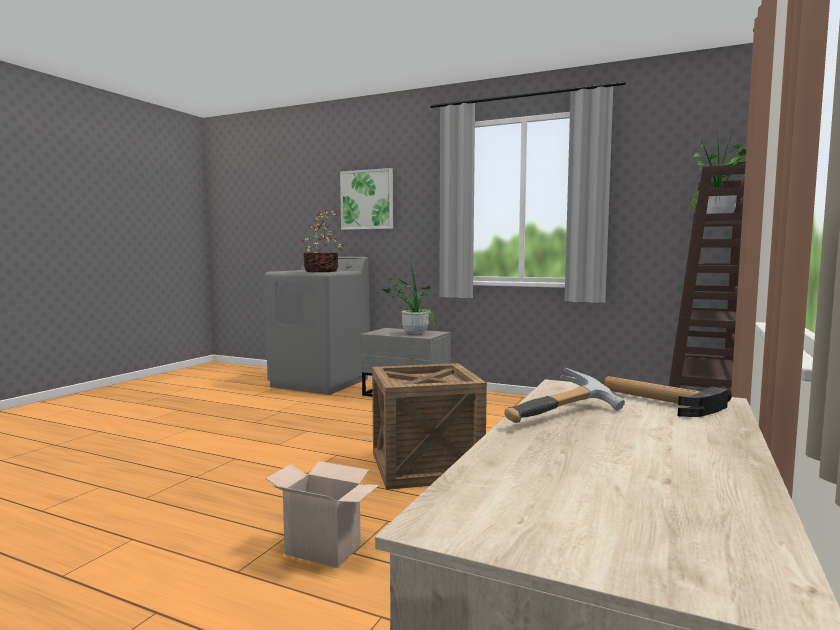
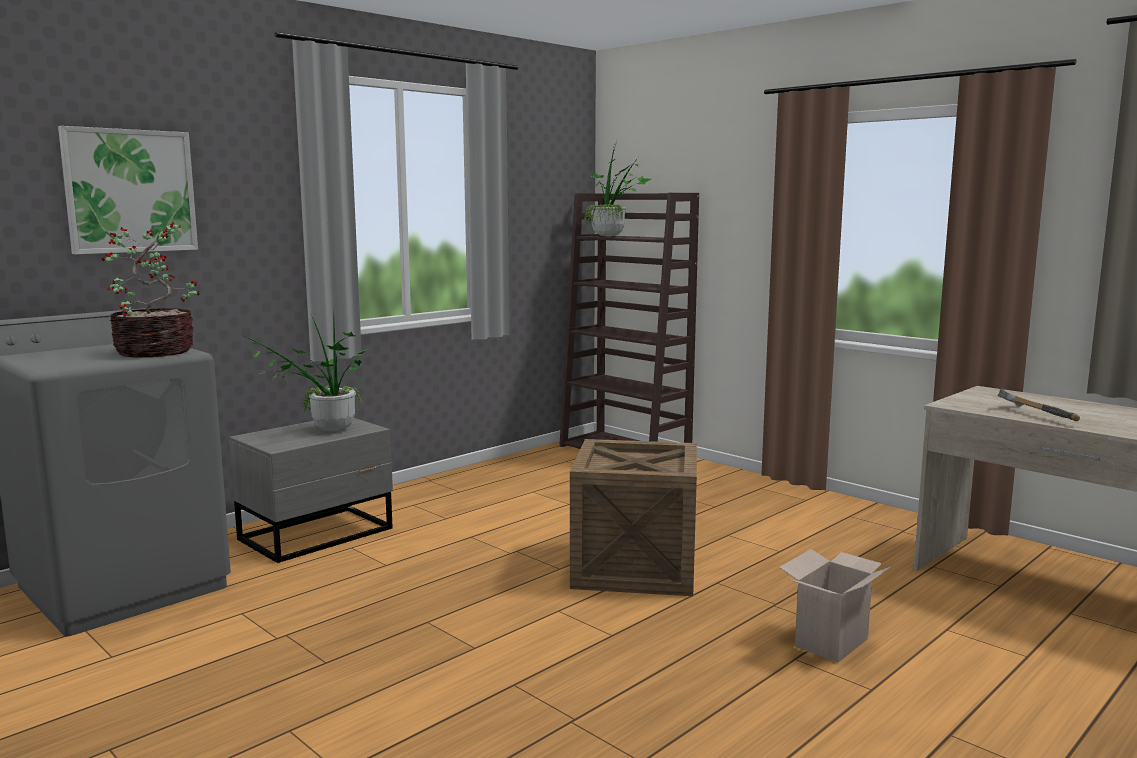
camera: 70 degrees left, 5 degrees up
hammer [604,376,732,417] -> none

